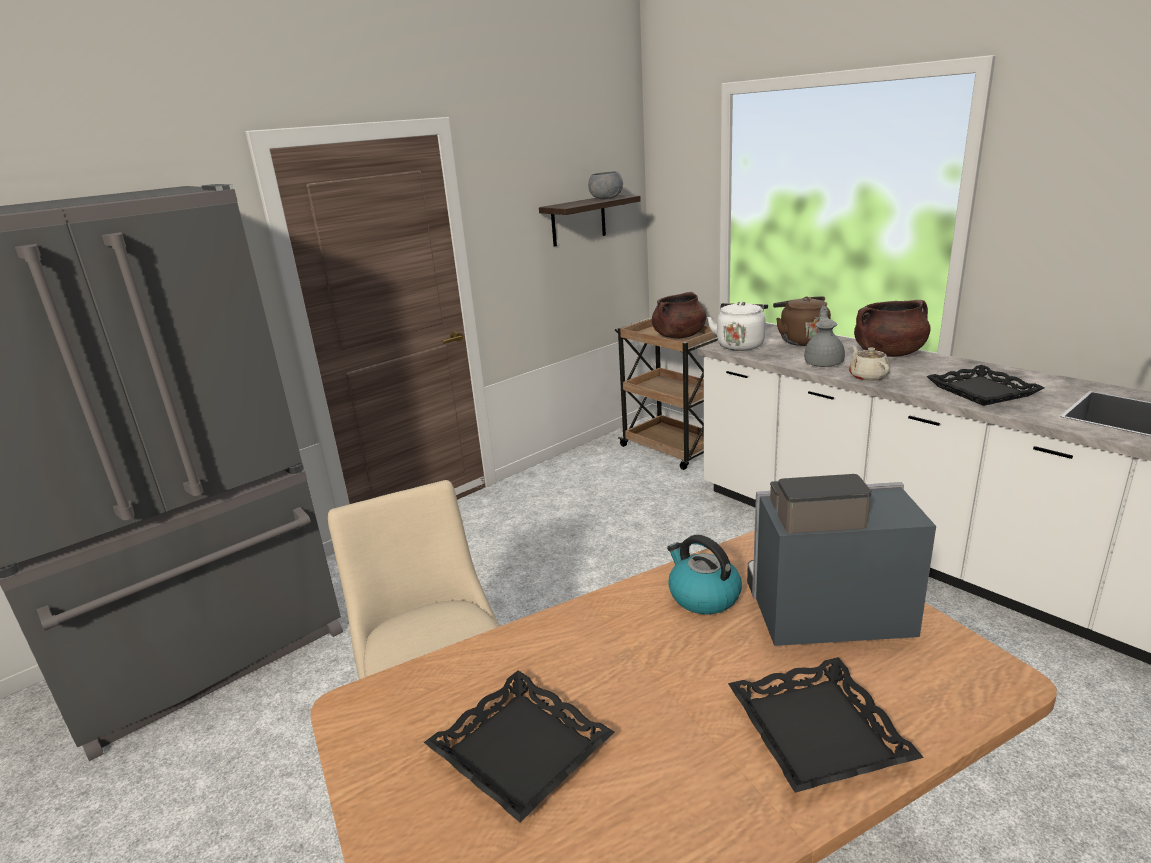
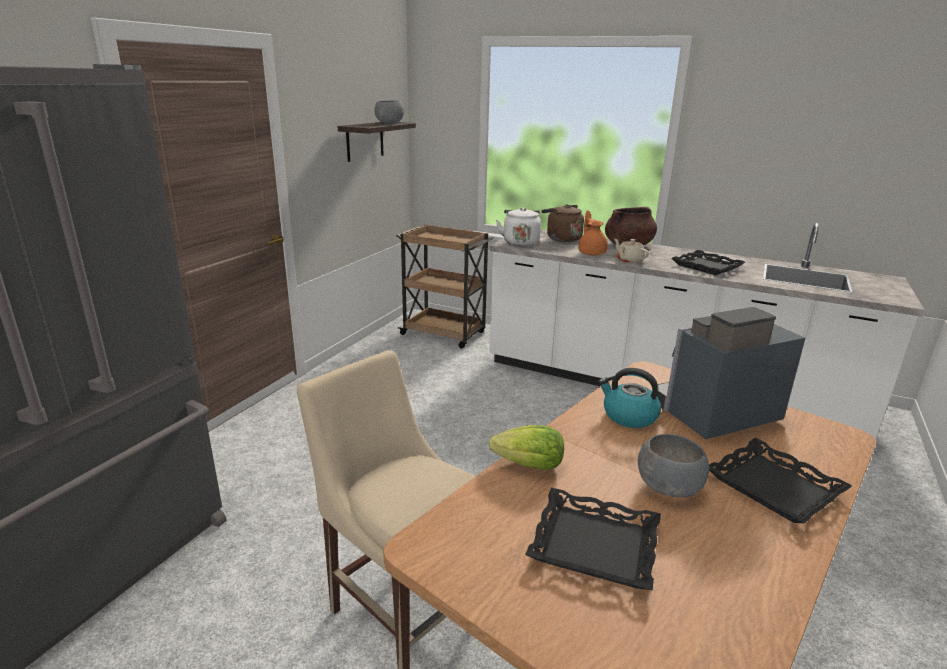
camera: 25 degrees left, 0 degrees up
brown cooking pot [652,292,706,338] -> none
grey teapot [804,306,845,367] -> orange teapot [578,210,608,255]
none -> lettuce [489,425,564,470]
none -> grey bowl [638,434,709,497]

